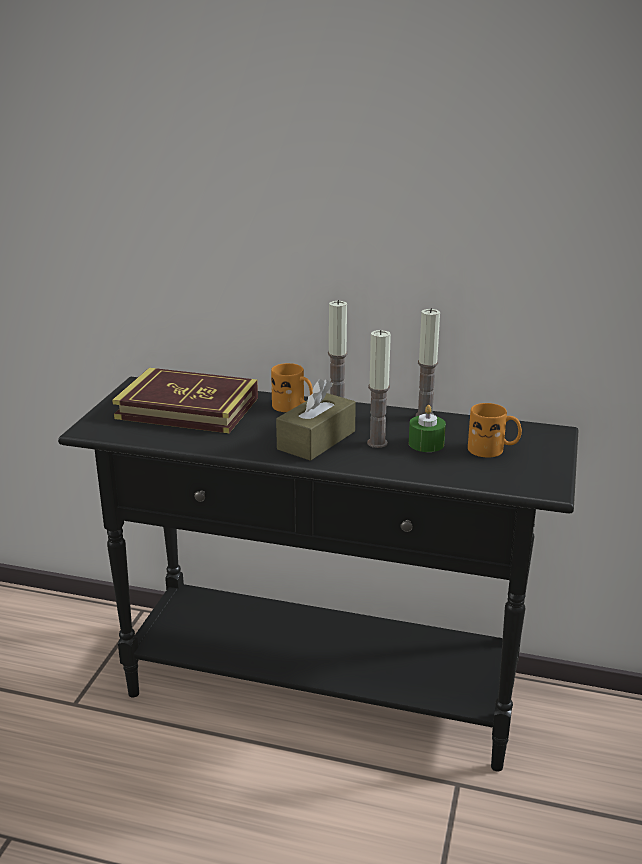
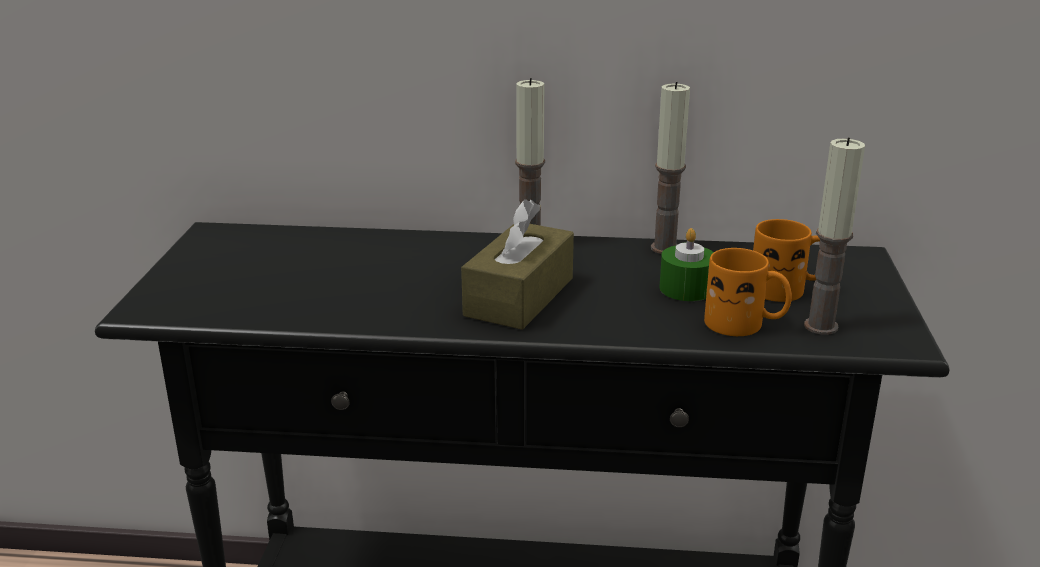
camera: 10 degrees left, 0 degrees up
book [112,368,258,433] -> none
orange mug [271,363,313,412] -> orange mug moved to [704,248,792,336]
candle [367,330,391,448] -> candle moved to [804,137,865,335]

